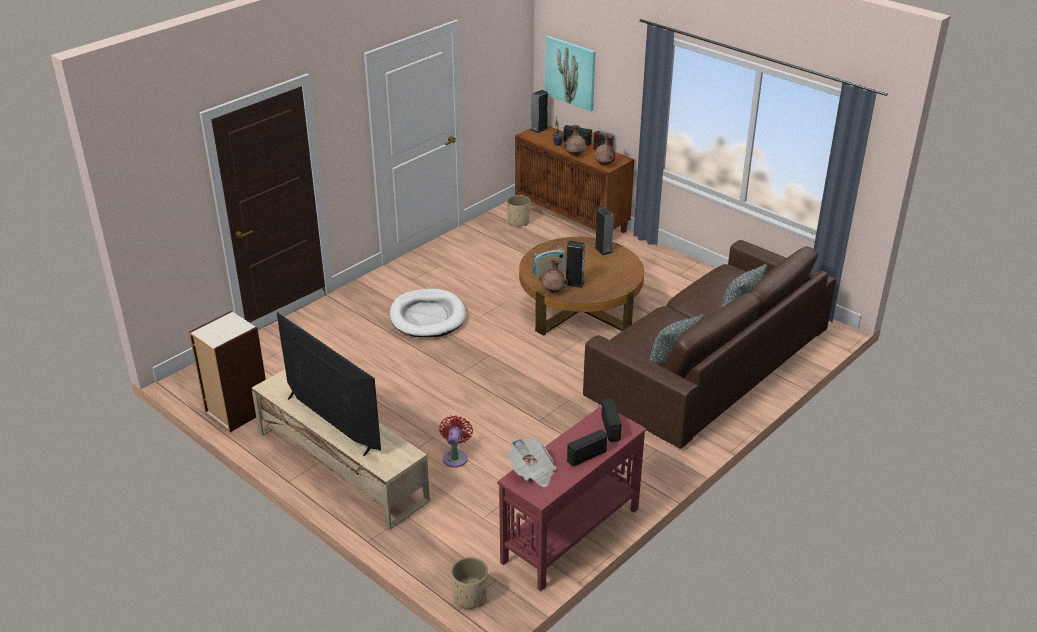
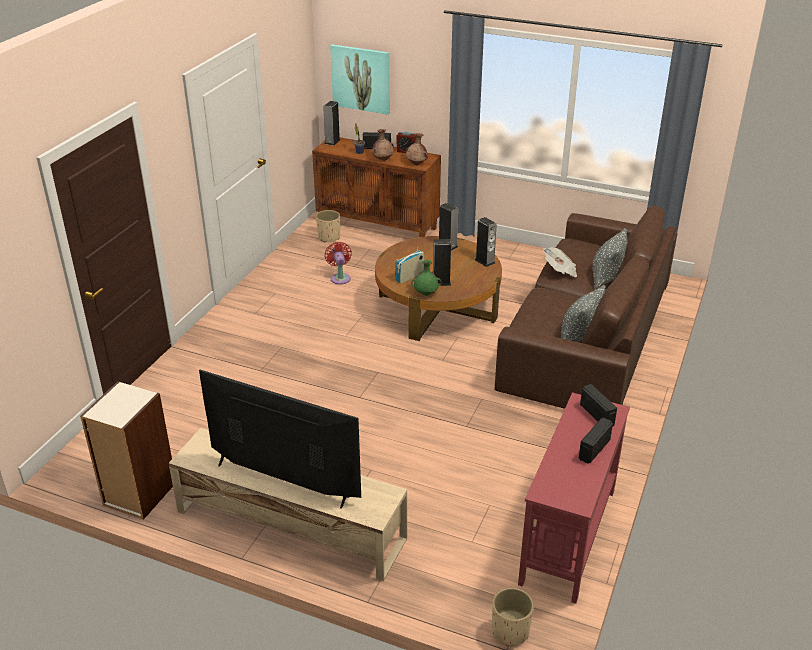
camera: 20 degrees left, 0 degrees up
white dog bed [390,289,466,337] -> none
red fan [439,415,473,468] -> red fan moved to [325,242,352,285]
newspaper [508,438,557,487] -> newspaper moved to [543,247,577,277]
brown vase [540,259,568,293] -> green vase [411,260,441,296]
none -> speaker [475,217,497,267]

